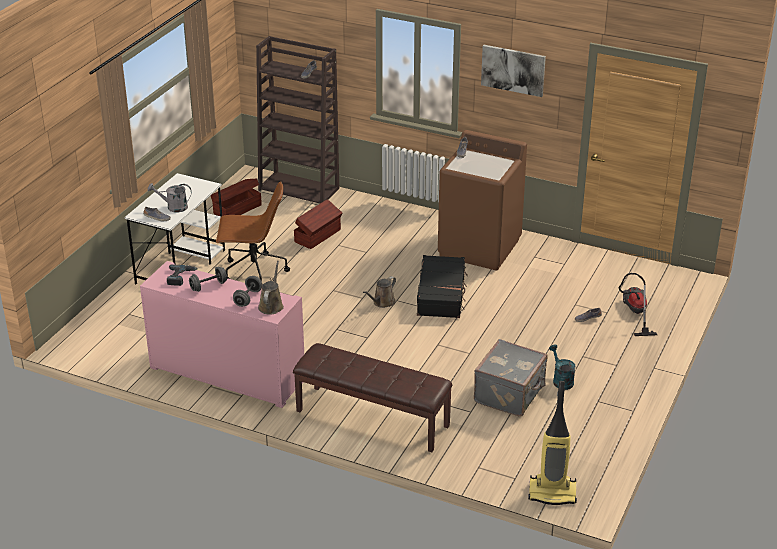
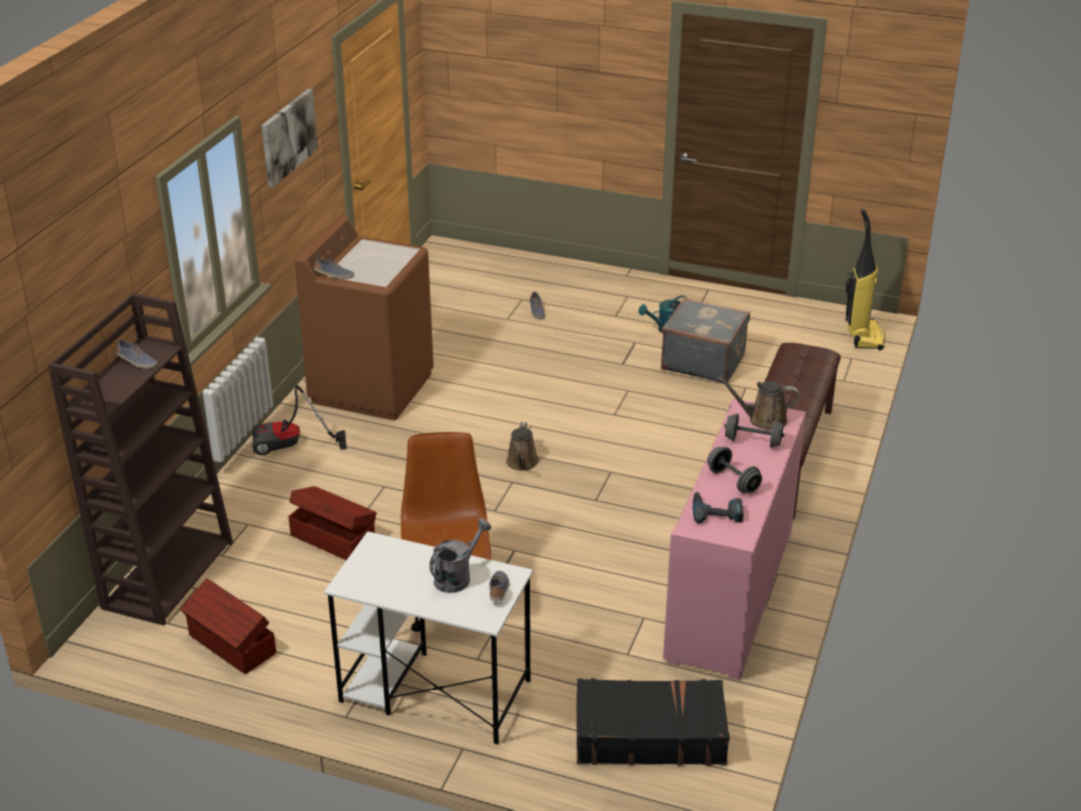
camera: 95 degrees left, 0 degrees up
grey watering can [148,183,192,212] -> grey watering can turned 135 degrees counterclockwise [430,519,491,593]
brown watering can [363,276,396,308] -> brown watering can turned 60 degrees clockwise [506,422,539,471]
black suitcase [417,255,468,318] -> black suitcase moved to [576,678,730,766]
vacuum cleaner [619,273,657,336] -> vacuum cleaner moved to [252,385,347,455]

